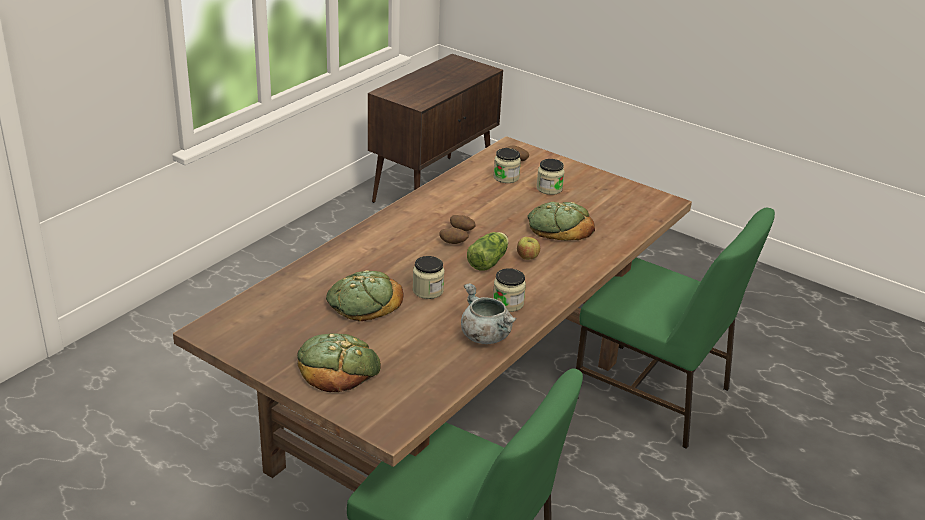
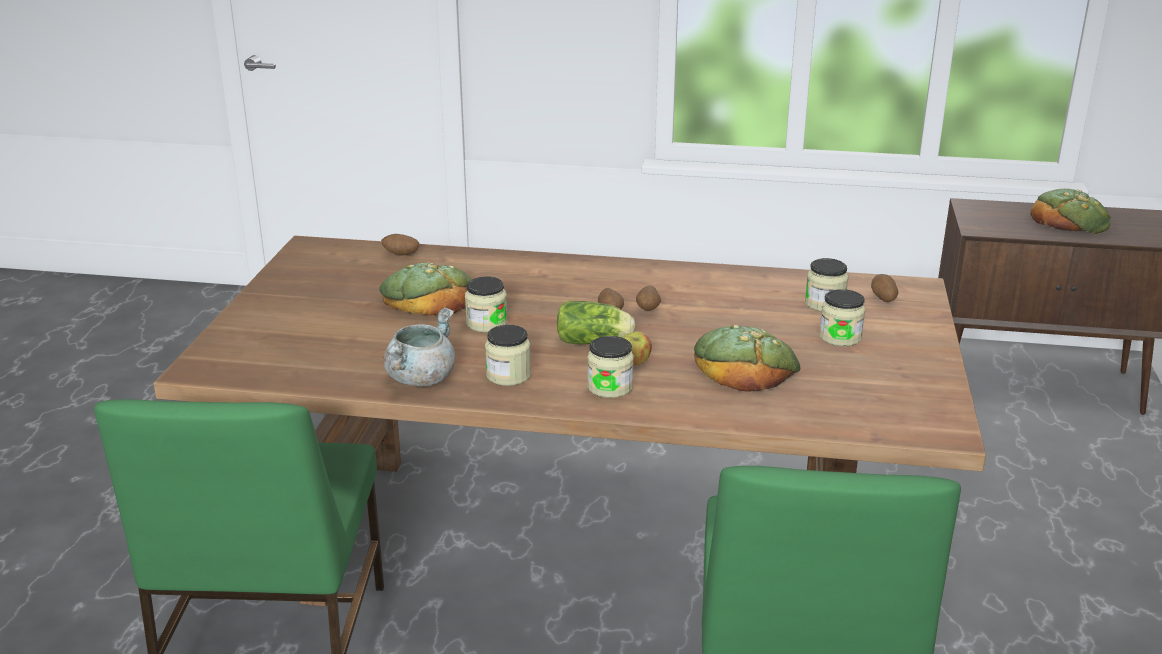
camera: 65 degrees right, 5 degrees down
bread [297,333,381,392] -> bread moved to [1030,189,1111,234]
none -> potato [381,234,419,256]
none -> jar [587,336,634,398]

